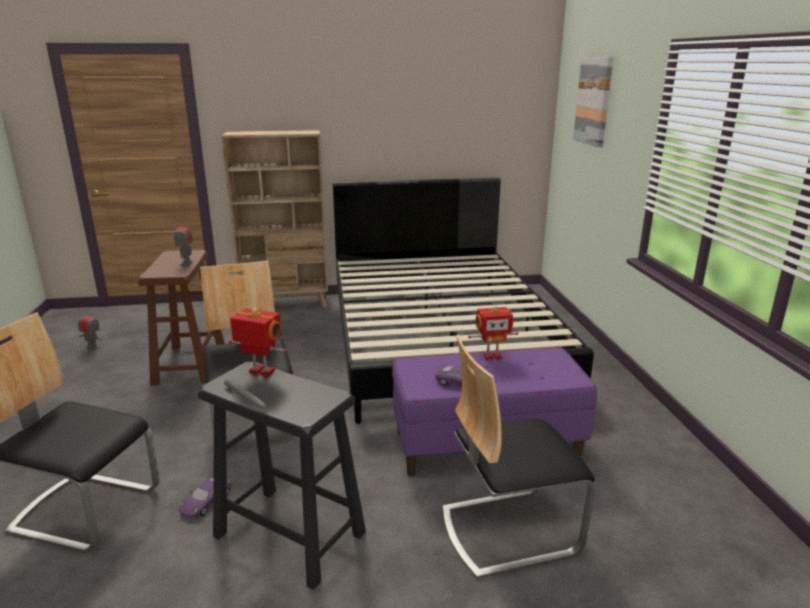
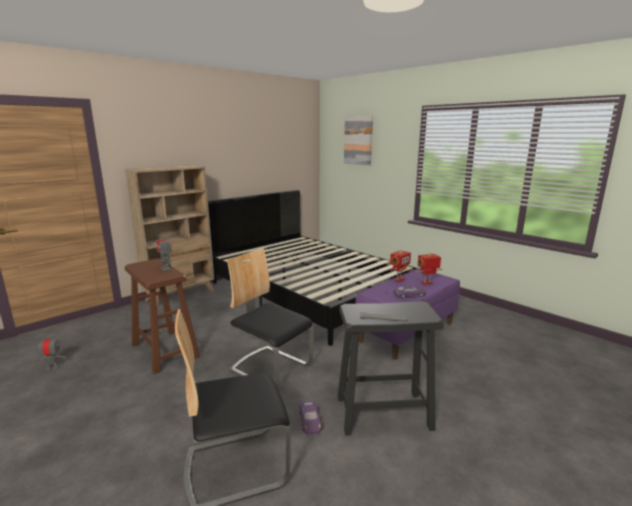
camera: 35 degrees left, 5 degrees down
toy robot [229,308,288,377] -> toy robot moved to [415,253,442,285]
chair [443,335,595,579] -> none

